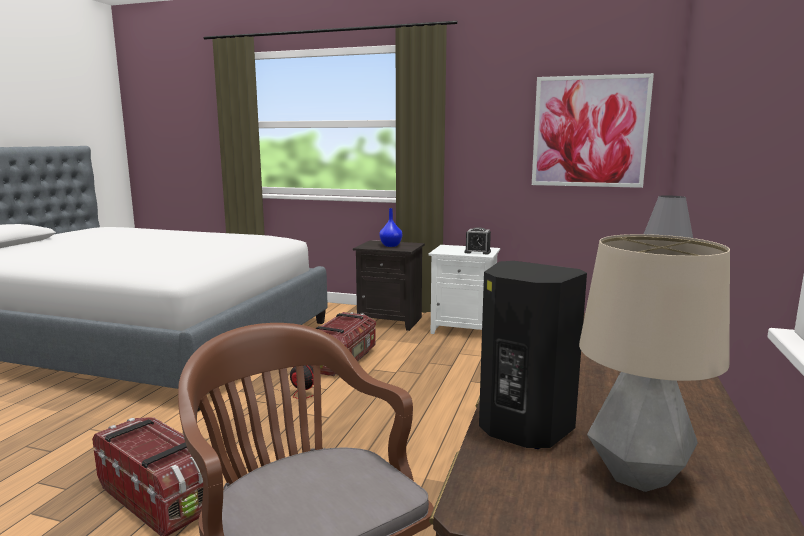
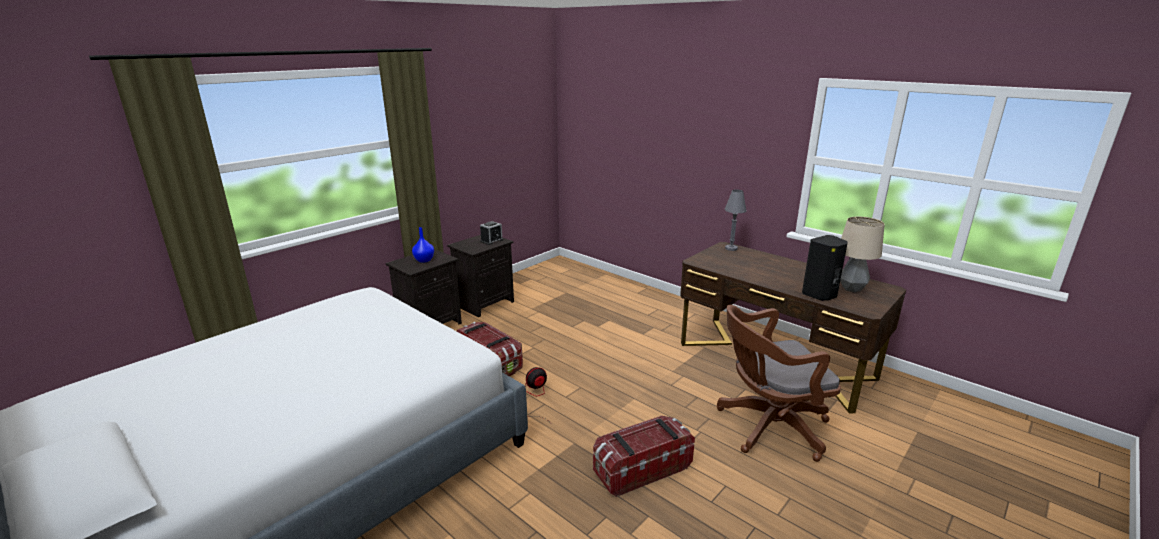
camera: 65 degrees left, 10 degrees up
white nightstand [429,245,500,334] -> black nightstand [447,235,514,317]
picture [532,73,654,188] -> none

